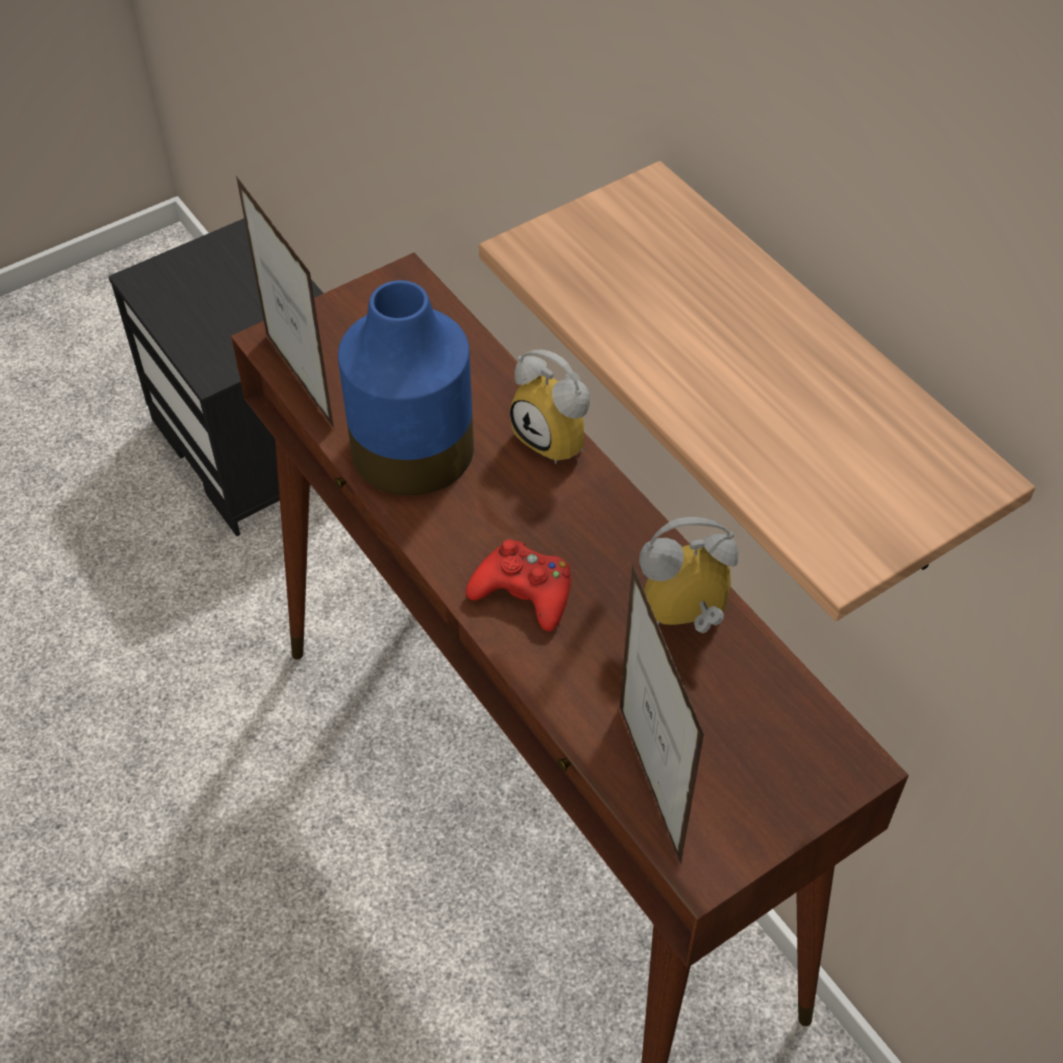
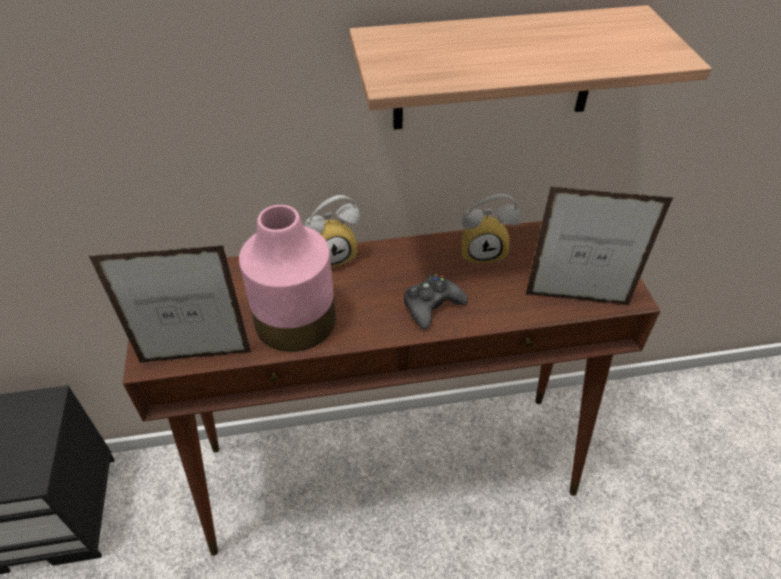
camera: 65 degrees left, 5 degrees down
blue vase [338,280,474,496] -> pink vase [239,205,336,352]
red game controller [466,539,571,631] -> black game controller [404,274,468,330]
alarm clock [639,517,738,633] -> alarm clock turned 105 degrees counterclockwise [462,193,520,265]

